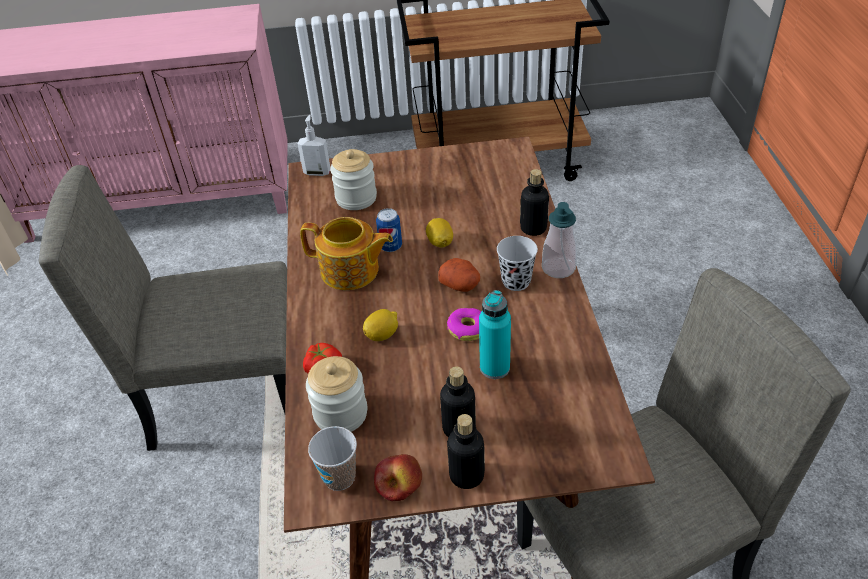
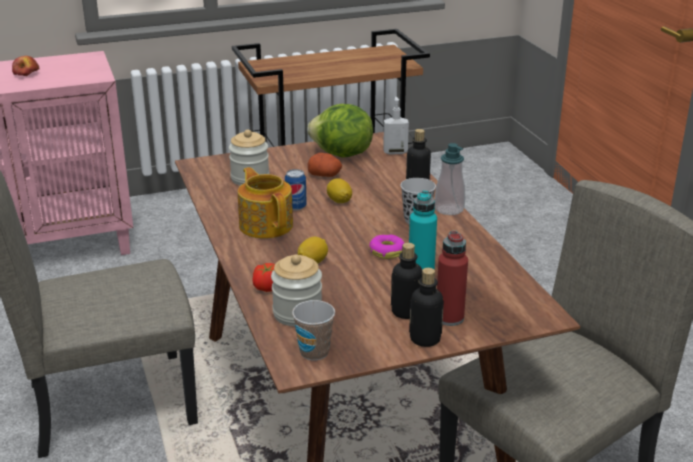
camera: 15 degrees left, 15 degrees down
soap dispenser [298,115,330,176] -> soap dispenser moved to [383,97,409,155]
teapot [300,217,393,290] -> teapot turned 120 degrees counterclockwise [238,167,293,239]
apple [374,454,422,501] -> apple moved to [12,56,40,76]
potato [438,258,480,292] -> potato moved to [307,153,342,177]
none -> lettuce [307,104,373,158]
none -> red bottle [437,231,468,326]

